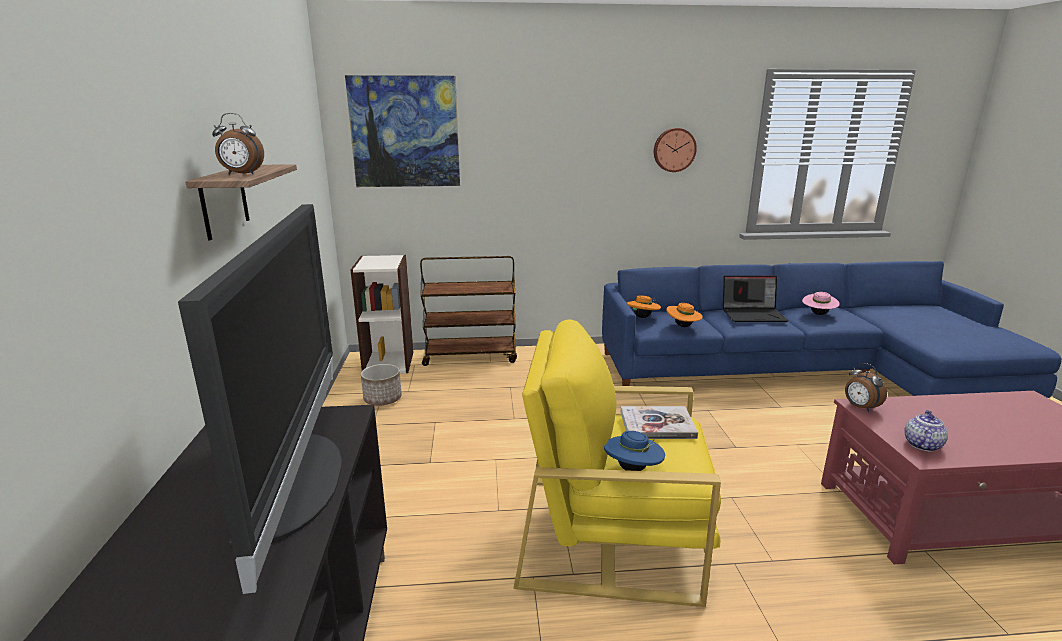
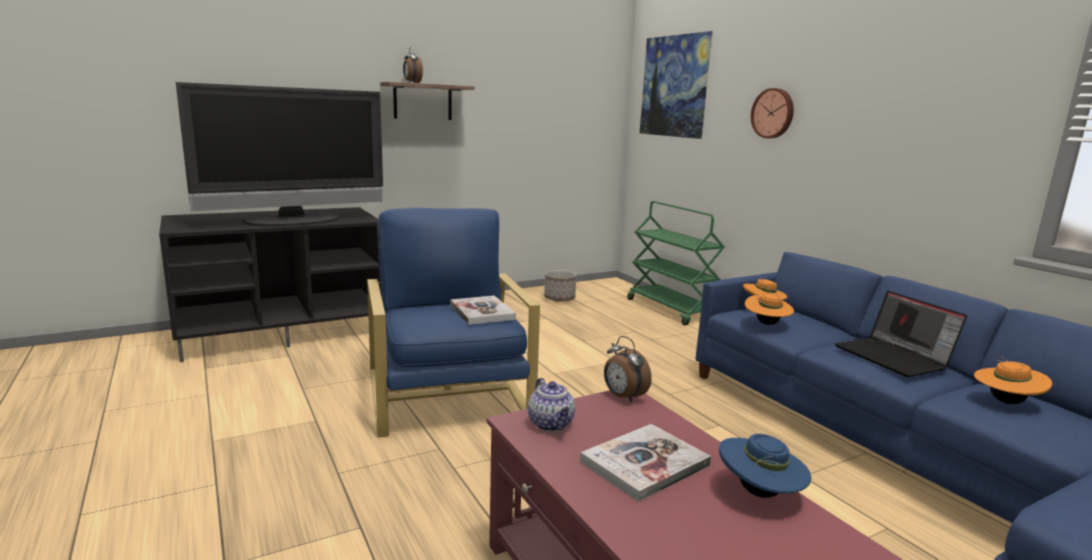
camera: 65 degrees right, 5 degrees down
bookcase [351,255,413,373] -> none
brown cart [420,256,517,366] -> green cart [627,201,725,325]
yellow armchair [513,320,721,607] -> blue armchair [367,208,540,438]
blue hat [604,431,665,471] -> blue hat moved to [719,434,811,498]
wall clock [654,128,697,172] -> wall clock moved to [751,88,794,138]
pink hat [802,292,840,315] -> orange hat [974,356,1052,404]
alarm clock [845,363,887,412] -> alarm clock turned 75 degrees counterclockwise [604,336,652,402]
teapot [904,410,948,452] -> teapot turned 60 degrees clockwise [528,378,575,431]
none -> book [580,424,711,502]

